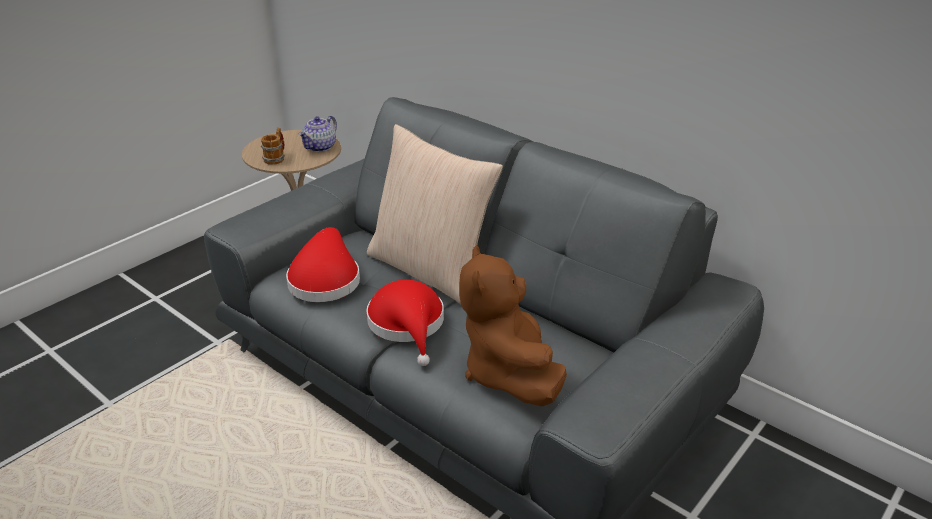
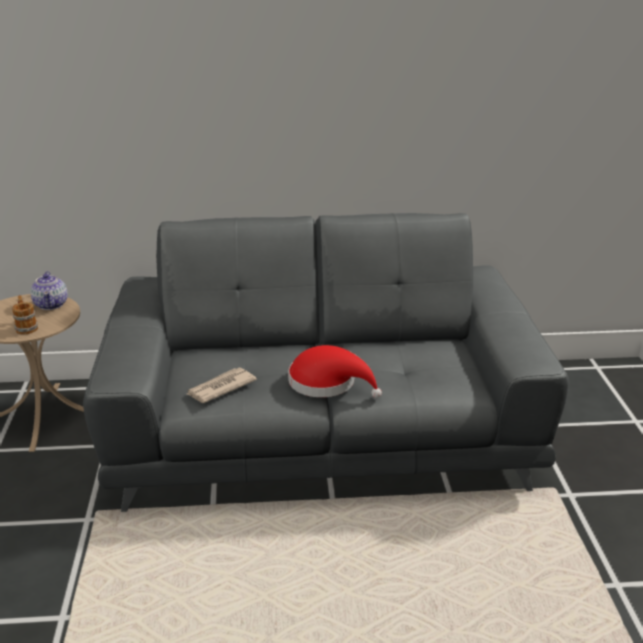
camera: 45 degrees left, 5 degrees down
red hat [286,227,360,302] -> newspaper [187,368,257,403]
beige pillow [367,124,503,304] -> none
brown plush toy [459,245,567,406] -> none

